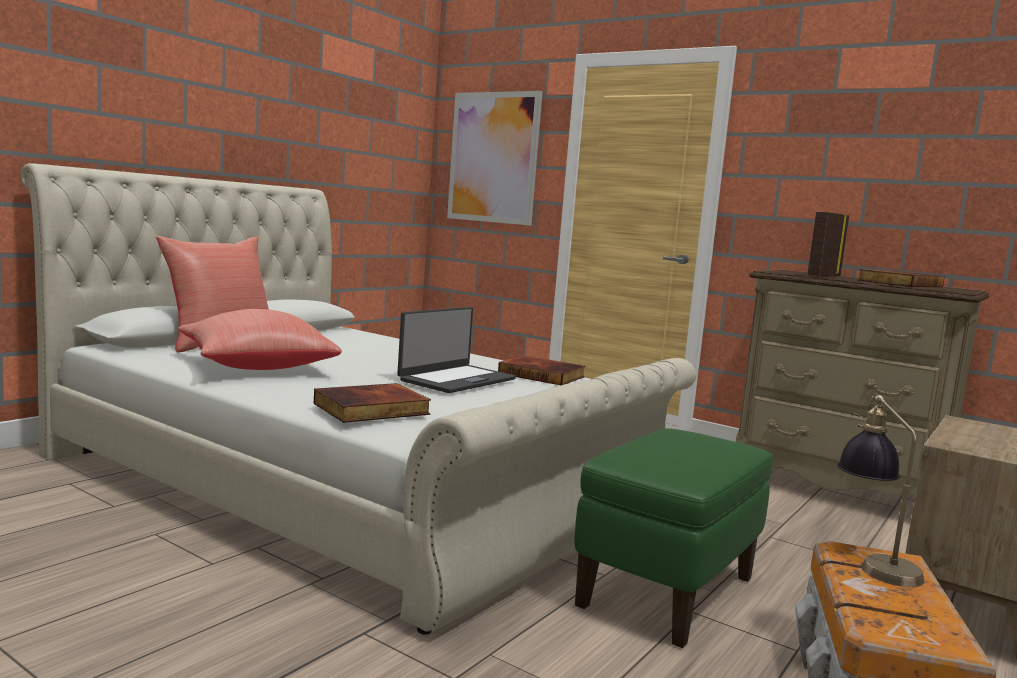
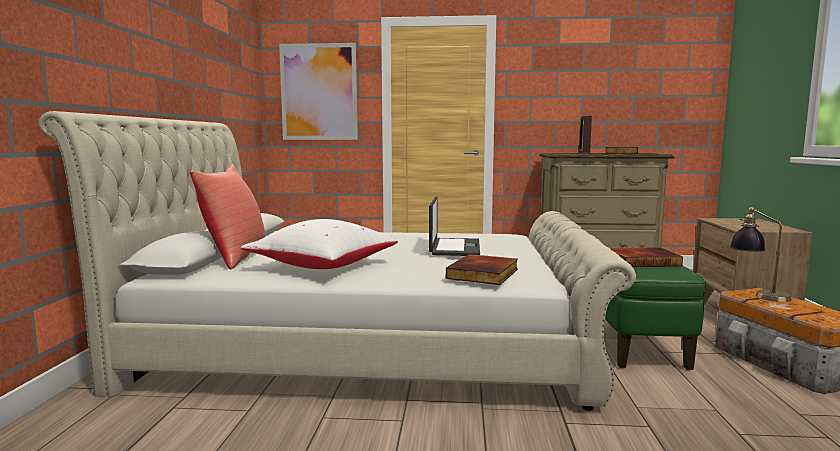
camera: 30 degrees left, 0 degrees up
red pillow [178,309,342,370] -> white pillow [240,219,398,269]
book [498,355,585,385] -> book moved to [610,247,683,267]

